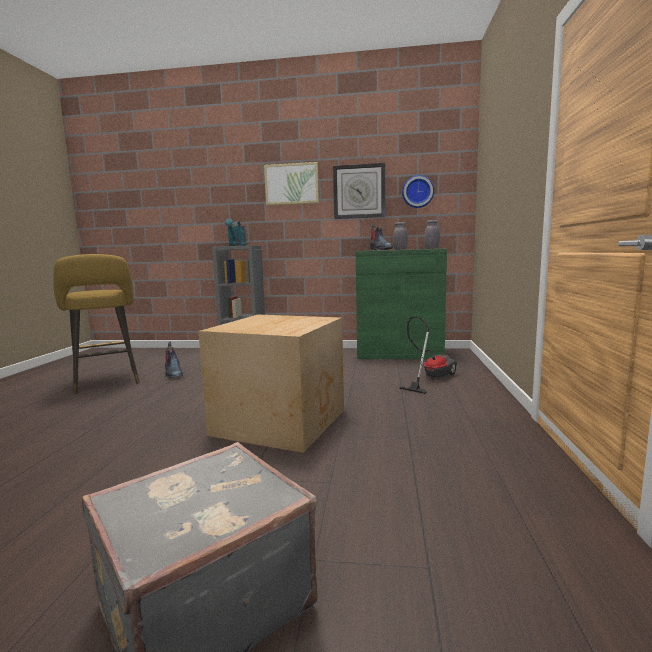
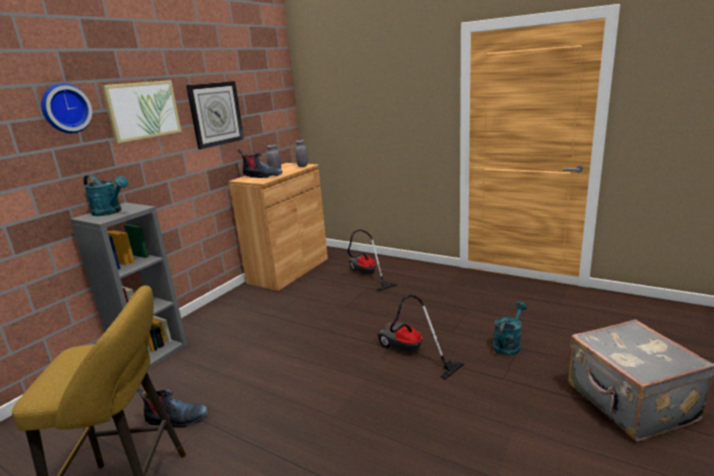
camera: 65 degrees left, 10 degrees up
cardboard box [198,315,344,453] -> vacuum cleaner [377,294,464,380]
green cabinet [356,249,447,359] -> brown cabinet [229,163,328,291]
wall clock [402,175,434,208] -> wall clock moved to [41,83,92,133]
none -> turquoise watering can [493,302,527,356]

